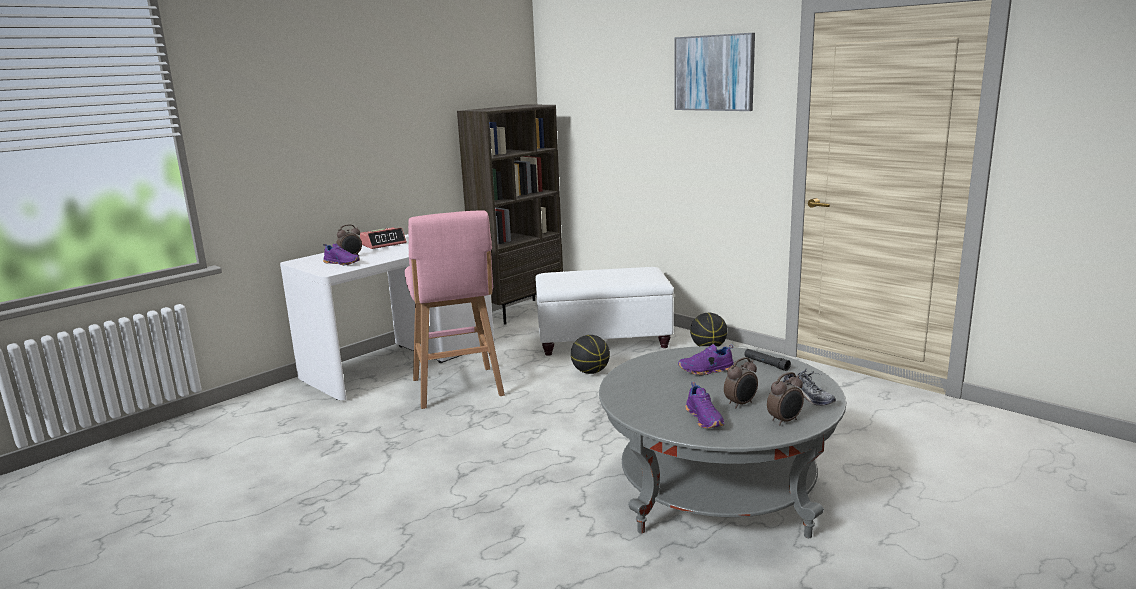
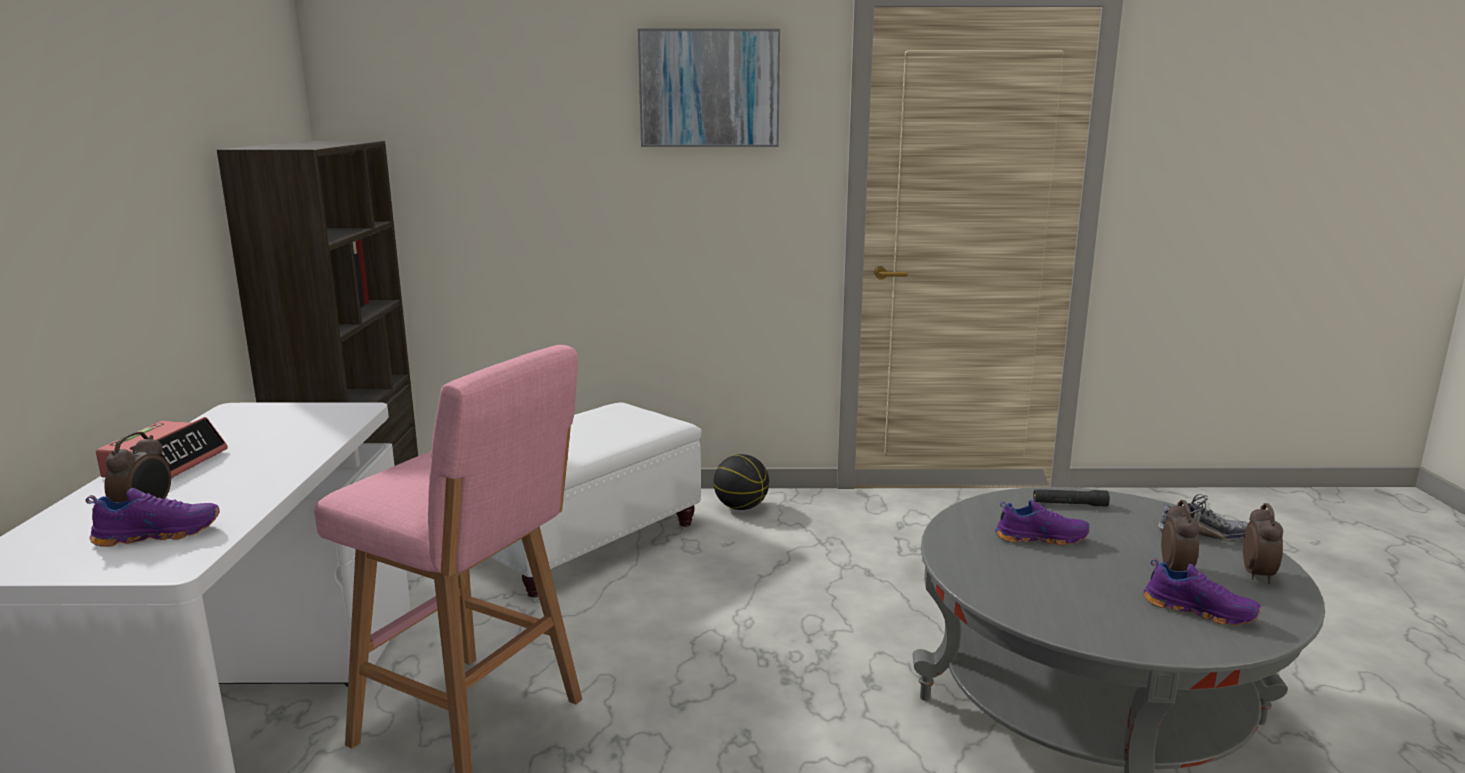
camera: 45 degrees left, 0 degrees up
basketball [571,335,610,374] -> none
purple shoe [678,344,734,376] -> purple shoe turned 120 degrees counterclockwise [995,500,1090,545]

